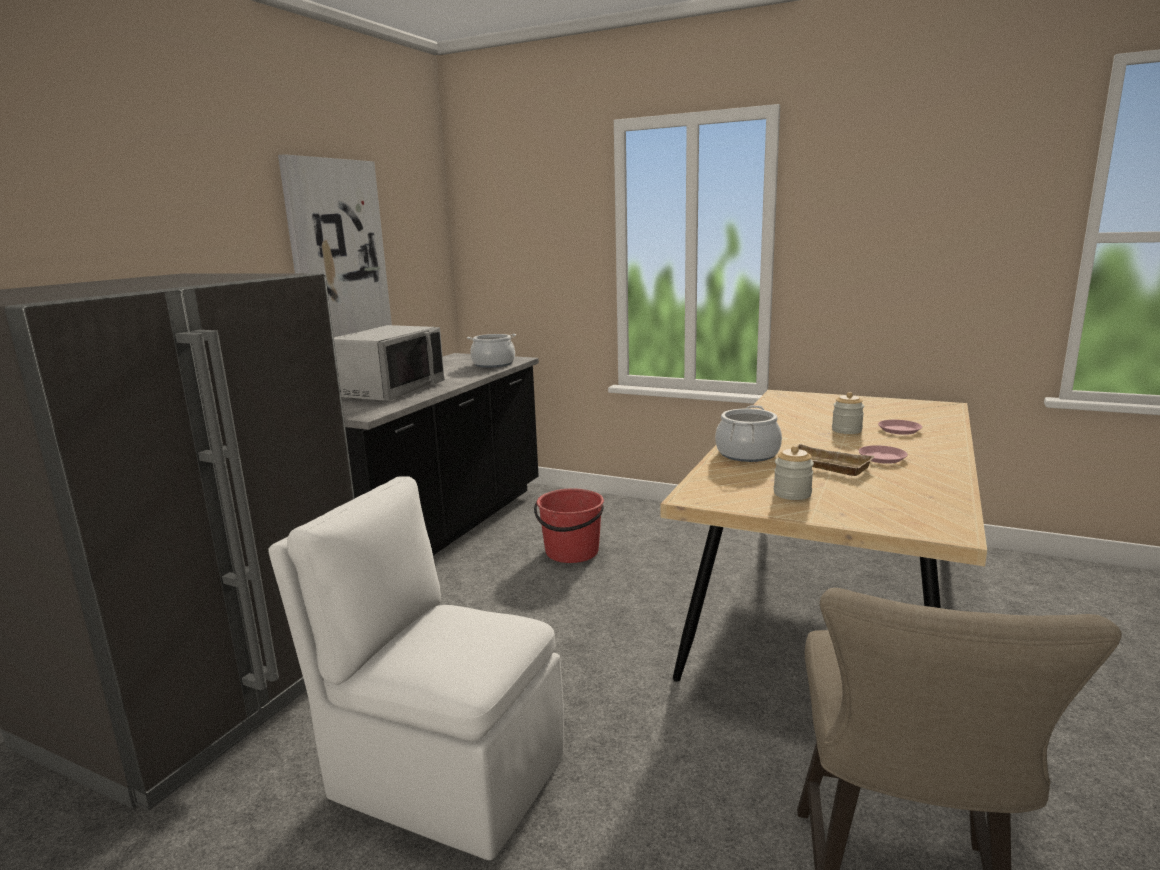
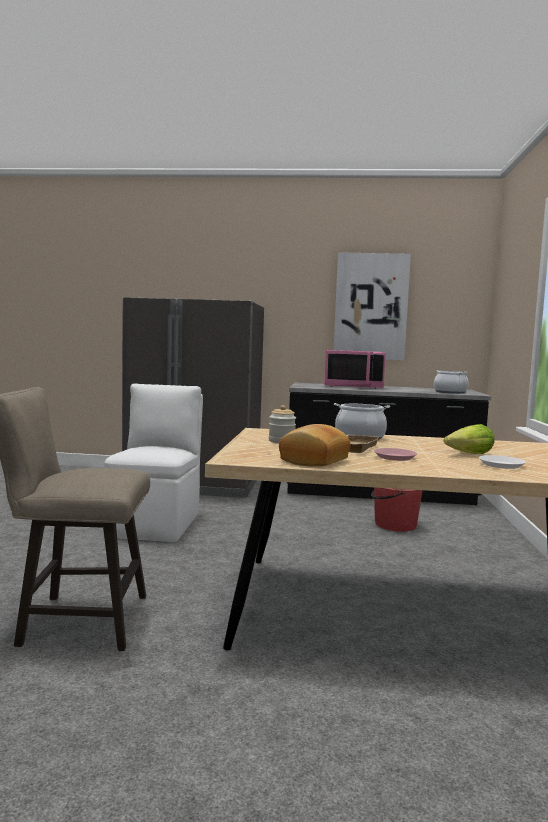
camera: 70 degrees right, 10 degrees down
grey microwave [334,325,445,401] -> pink microwave [324,350,386,389]
jar [832,392,864,434] -> lettuce [444,424,495,454]
pink plate [878,420,922,435] -> white plate [479,455,526,469]
none -> bread [279,424,350,466]

